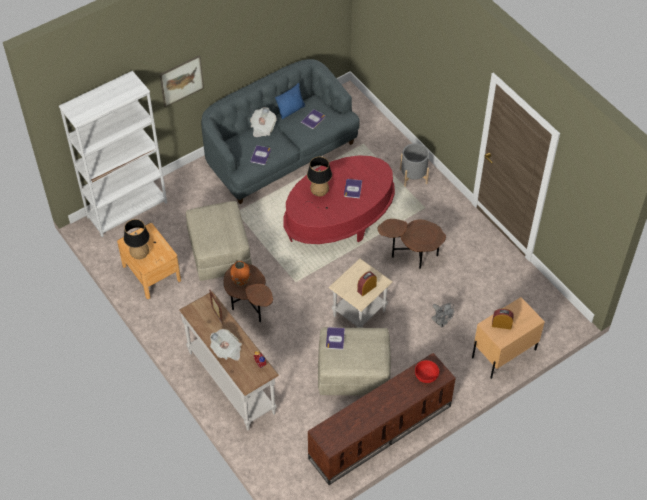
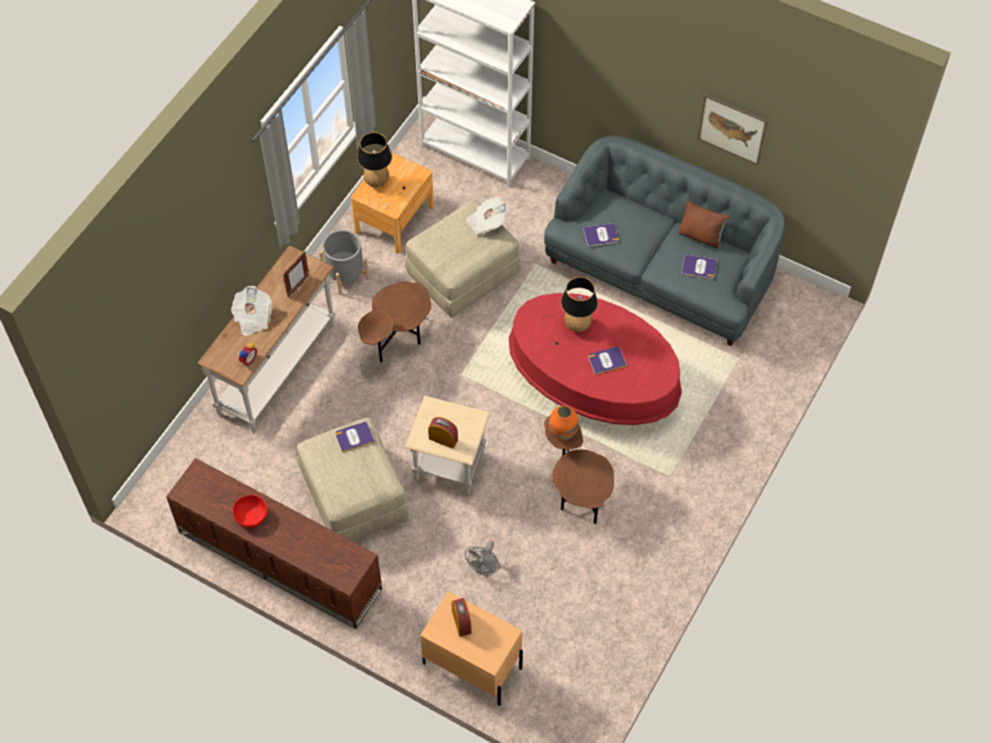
camera: 65 degrees right, 5 degrees up
picture [160,55,204,107] -> picture moved to [698,94,768,165]
orange vase [230,261,251,286] -> orange vase moved to [549,405,579,440]
newspaper [250,107,277,137] -> newspaper moved to [466,197,508,235]
blue pillow [275,83,305,119] -> brown pillow [678,201,730,249]
grey planter [400,143,429,187] -> grey planter moved to [319,230,369,295]
red bowl [415,360,439,383] -> red bowl moved to [233,495,267,528]

